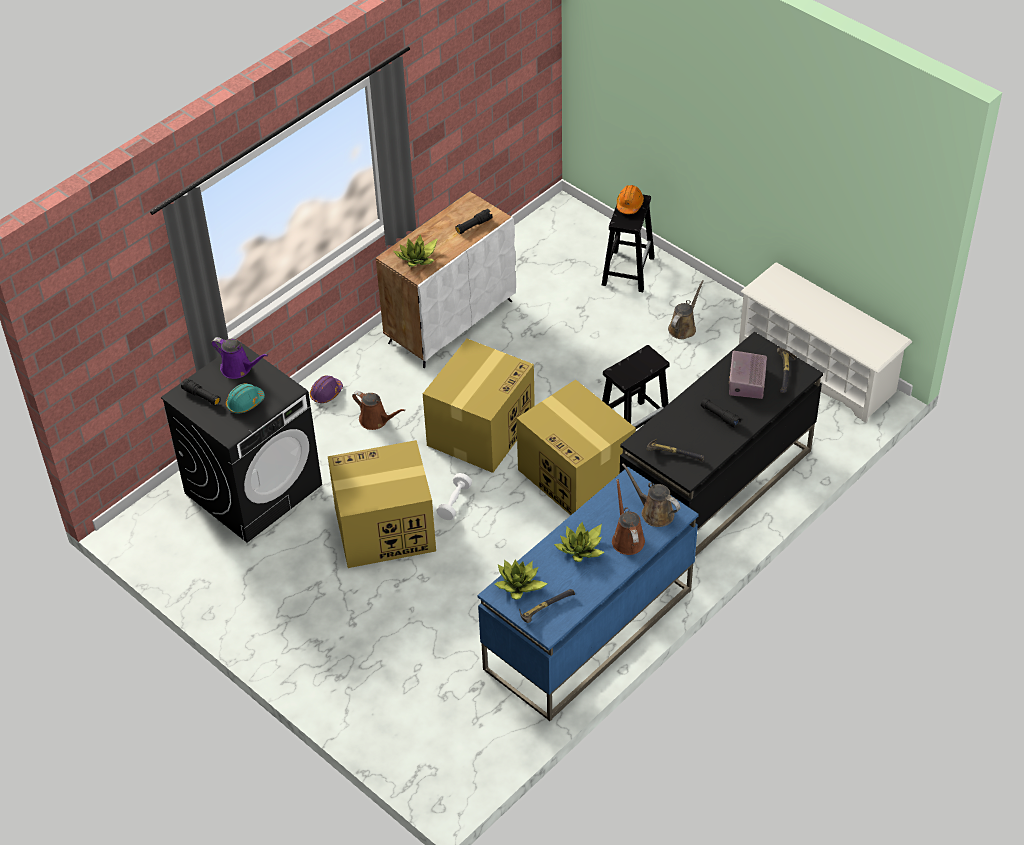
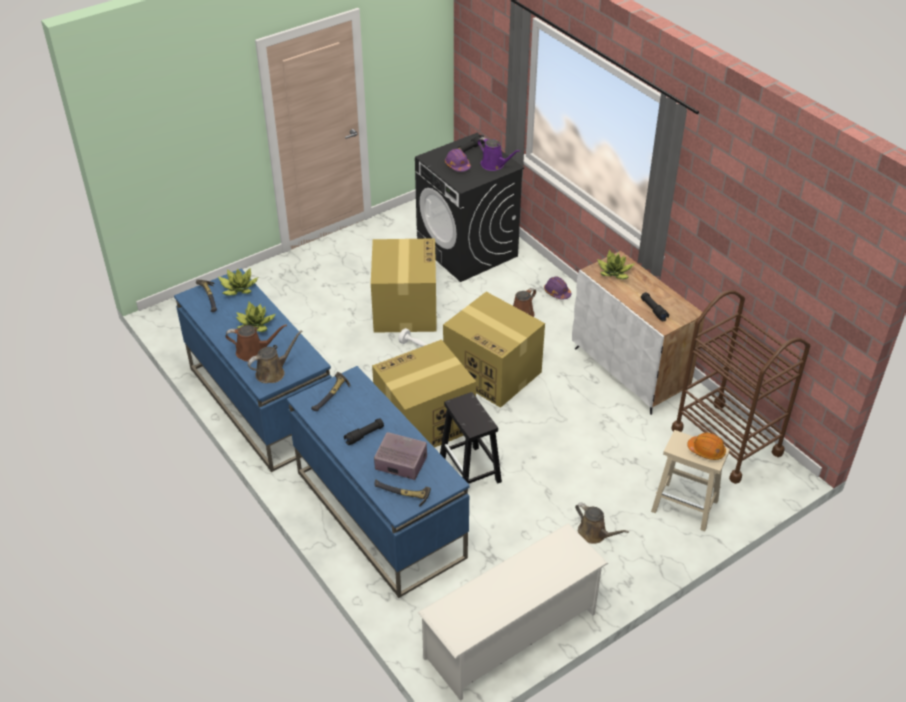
camera: 100 degrees right, 5 degrees down
purple watering can [211,337,268,379] -> purple watering can turned 90 degrees counterclockwise [478,137,521,171]
turquoise hard hat [226,383,265,414] -> purple hard hat [445,149,471,172]
black stool [602,194,655,292] -> beige stool [651,430,730,532]
black desk [620,332,823,556] -> blue desk [287,366,470,598]
none -> brown cart [671,290,810,484]

